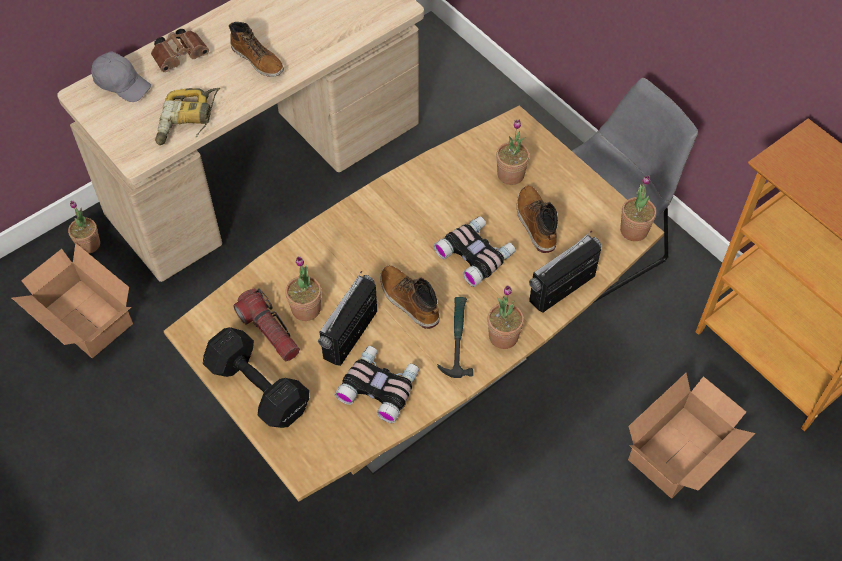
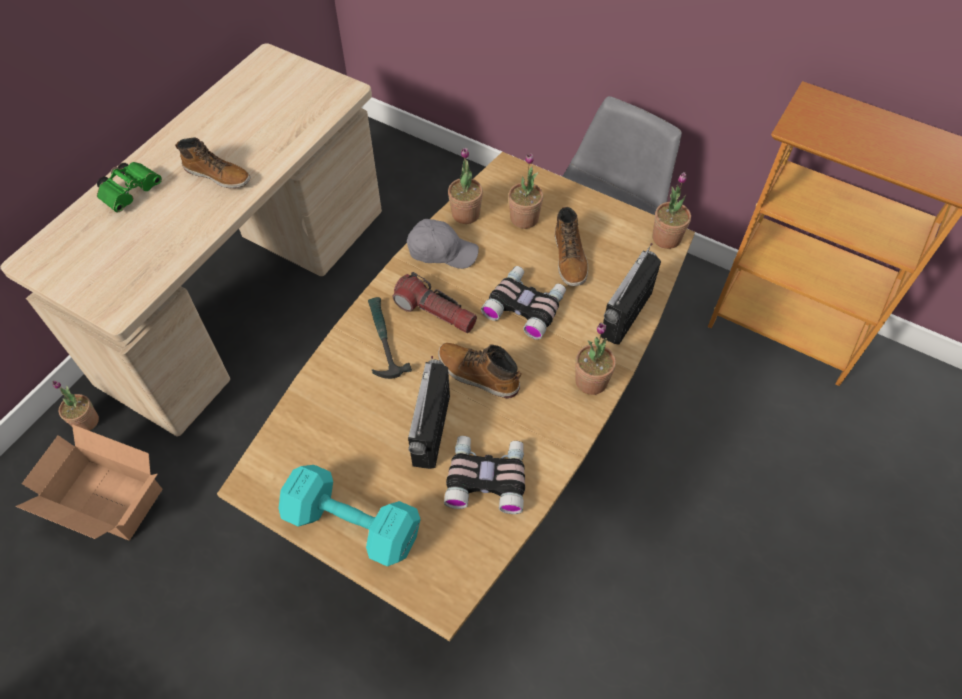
camera: 20 degrees left, 0 degrees up
grey cap [91,52,151,102] -> grey cap moved to [407,219,479,269]
brown binoculars [151,29,209,72] -> green binoculars [97,162,162,213]
power drill [155,88,220,145] -> none
black dumbbell [203,327,309,428] -> turquoise dumbbell [278,465,421,566]
flashlight [234,288,300,361] -> flashlight moved to [393,272,477,333]
potted plant [285,256,322,321] -> potted plant moved to [448,148,483,224]
hammer [437,297,473,378] -> hammer moved to [368,297,412,379]
boot [517,186,558,253] -> boot turned 150 degrees counterclockwise [555,206,588,286]
cardboard box [628,373,755,499] -> none

